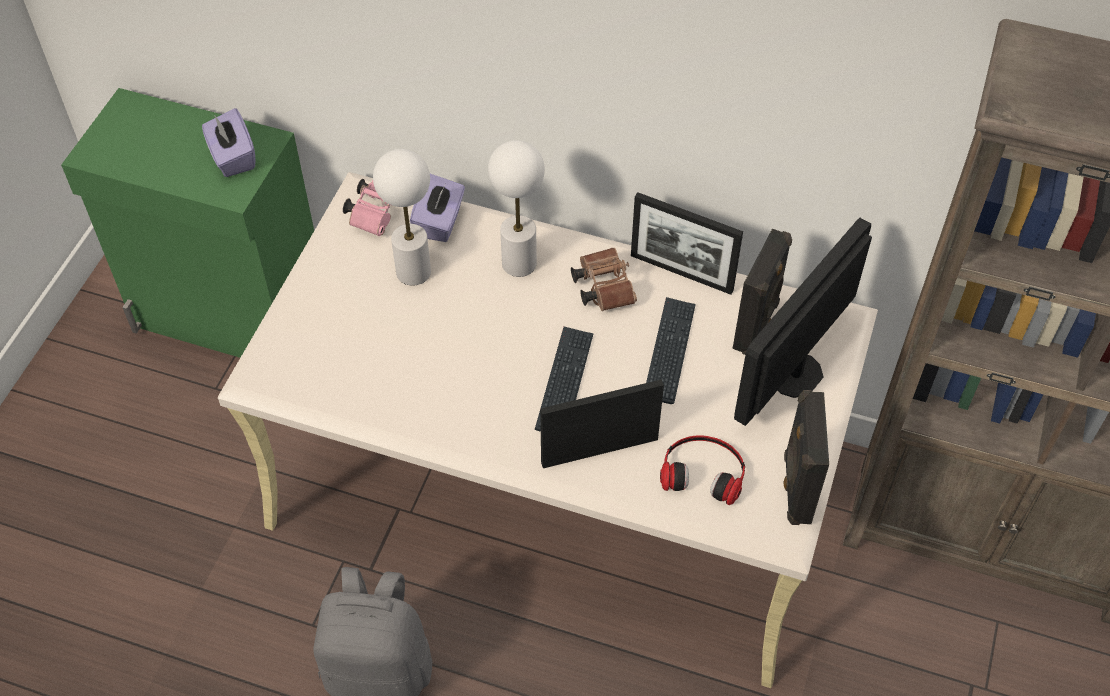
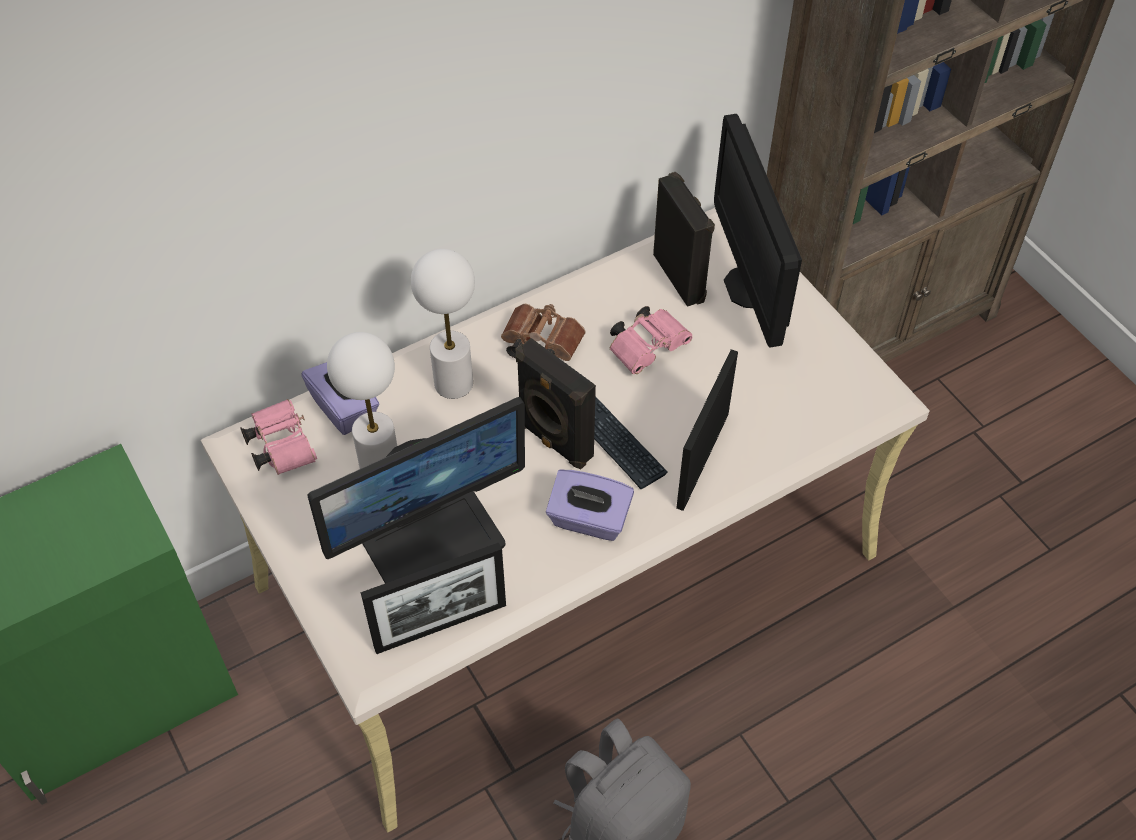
camera: 50 degrees left, 0 degrees up
purple tissue box [202,108,256,177] -> purple tissue box moved to [546,470,634,541]
picture frame [631,192,743,295] -> picture frame moved to [361,542,506,654]
keyboard [646,297,696,404] -> pink binoculars [610,306,692,374]
headphones [660,435,745,505] -> none
black speaker [784,390,829,525] -> black speaker moved to [516,338,596,469]
none -> monitor [307,397,525,583]

